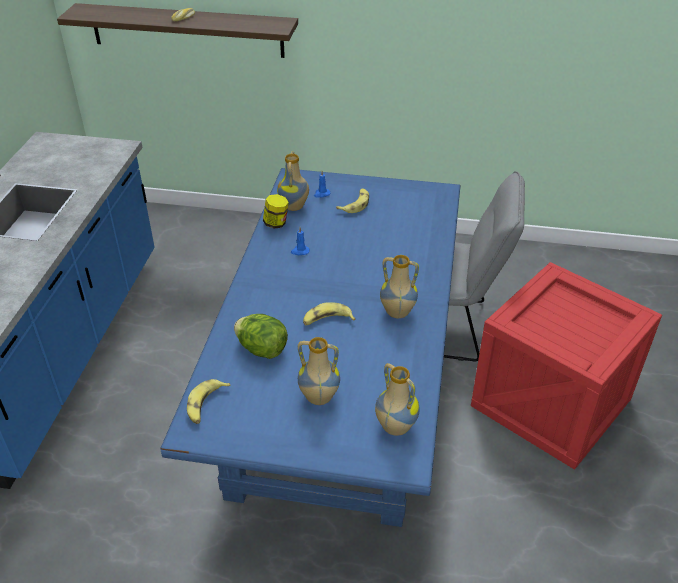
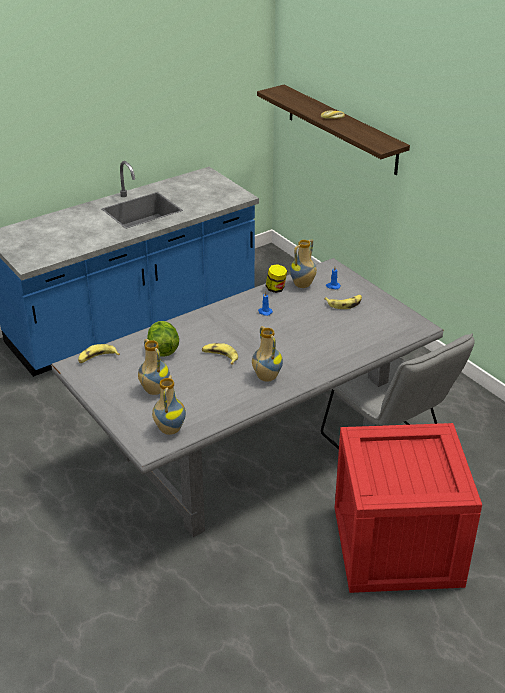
camera: 45 degrees right, 5 degrees down
blue dining table [160,168,460,527] -> grey dining table [51,258,444,537]

